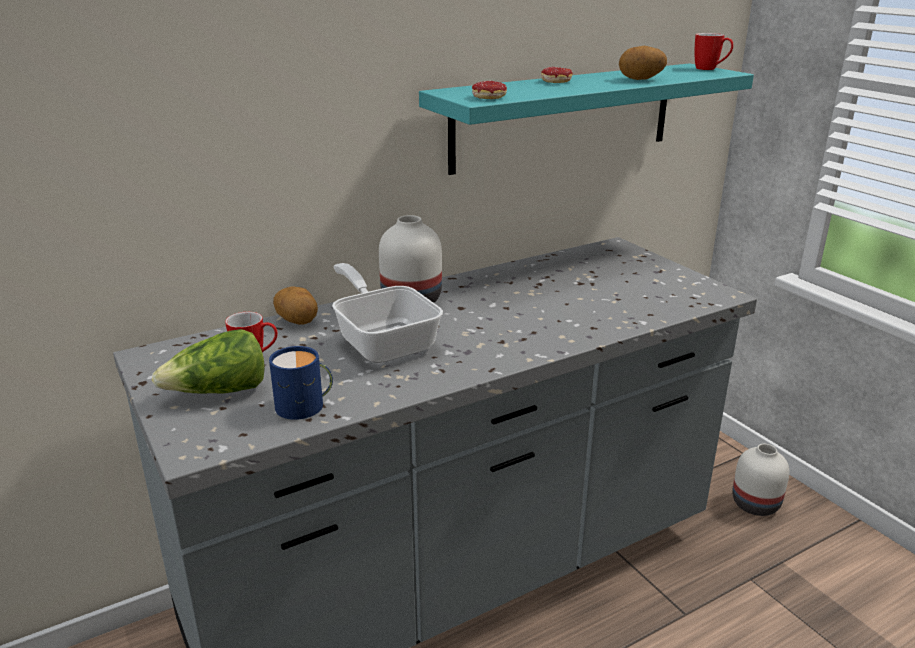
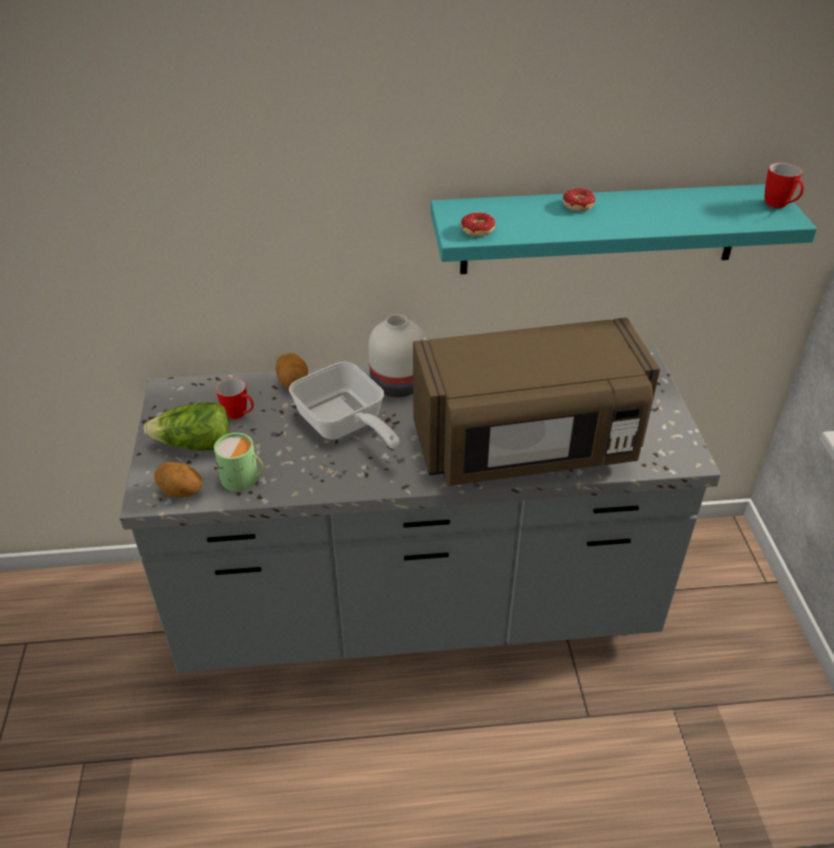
camera: 25 degrees right, 15 degrees up
blue mug [269,346,333,420] -> green mug [214,433,264,492]
frying pan [332,263,443,363] -> frying pan turned 150 degrees clockwise [289,362,399,448]
potato [619,46,667,80] -> potato moved to [154,462,202,497]
white vase [732,444,790,516] -> none
none -> brown microwave [413,317,660,486]

